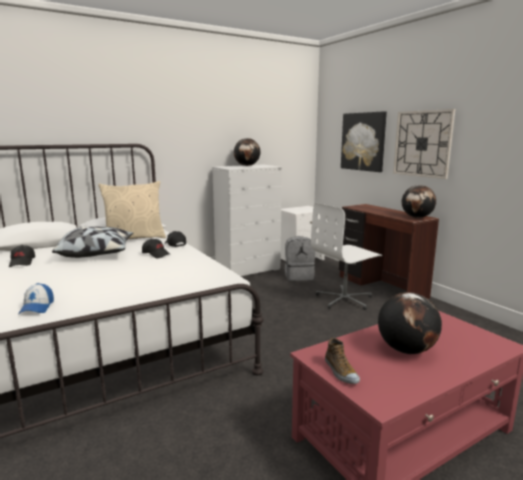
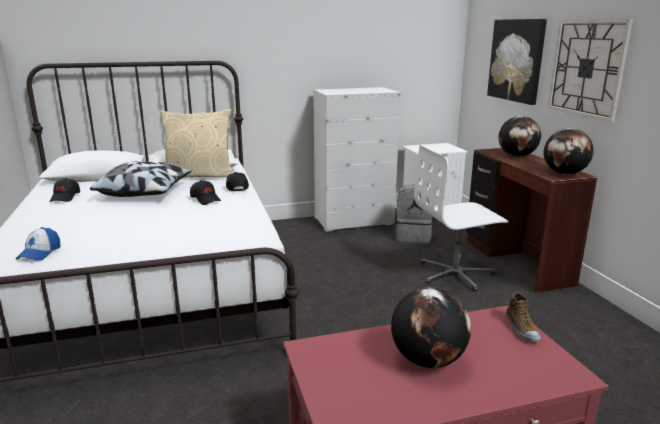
camera: 15 degrees right, 5 degrees up
globe [234,138,261,166] -> globe moved to [498,116,541,157]
shoe [325,338,360,384] -> shoe moved to [506,292,541,342]

